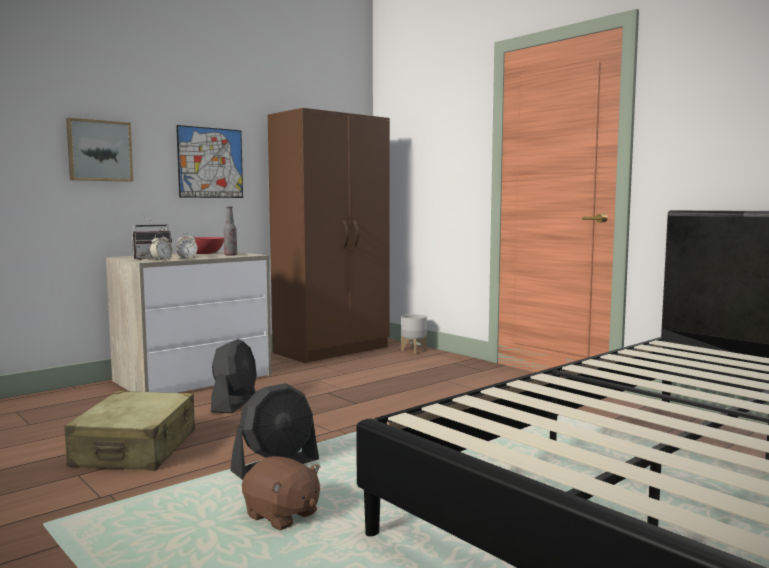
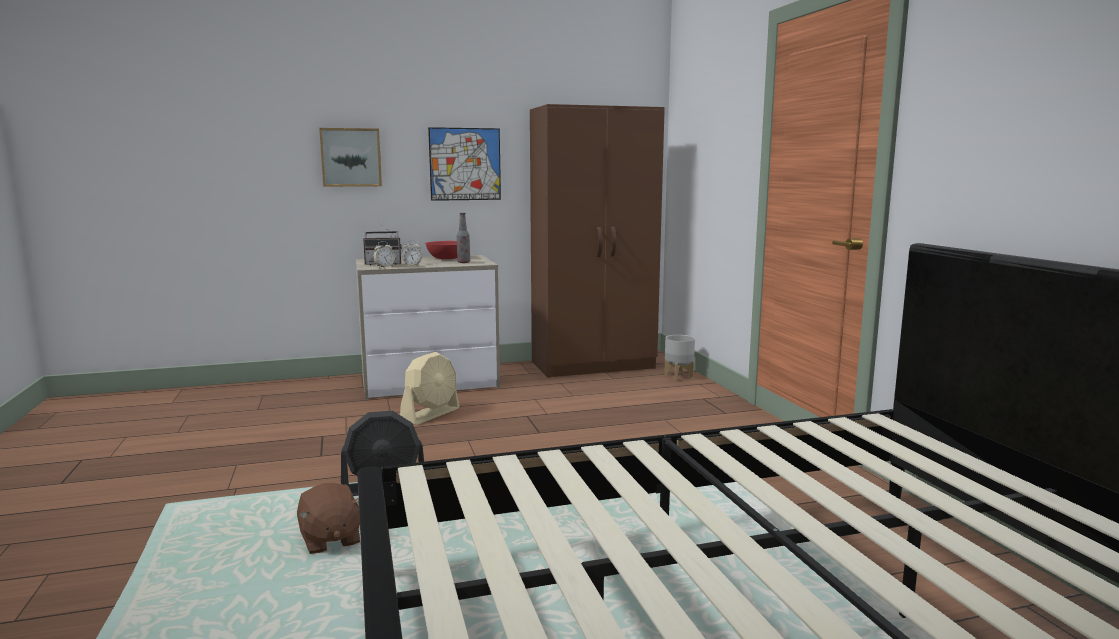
camera: 25 degrees right, 5 degrees up
beige suitcase [64,391,195,471] -> none
black fan [211,339,257,413] -> beige fan [400,352,460,425]

